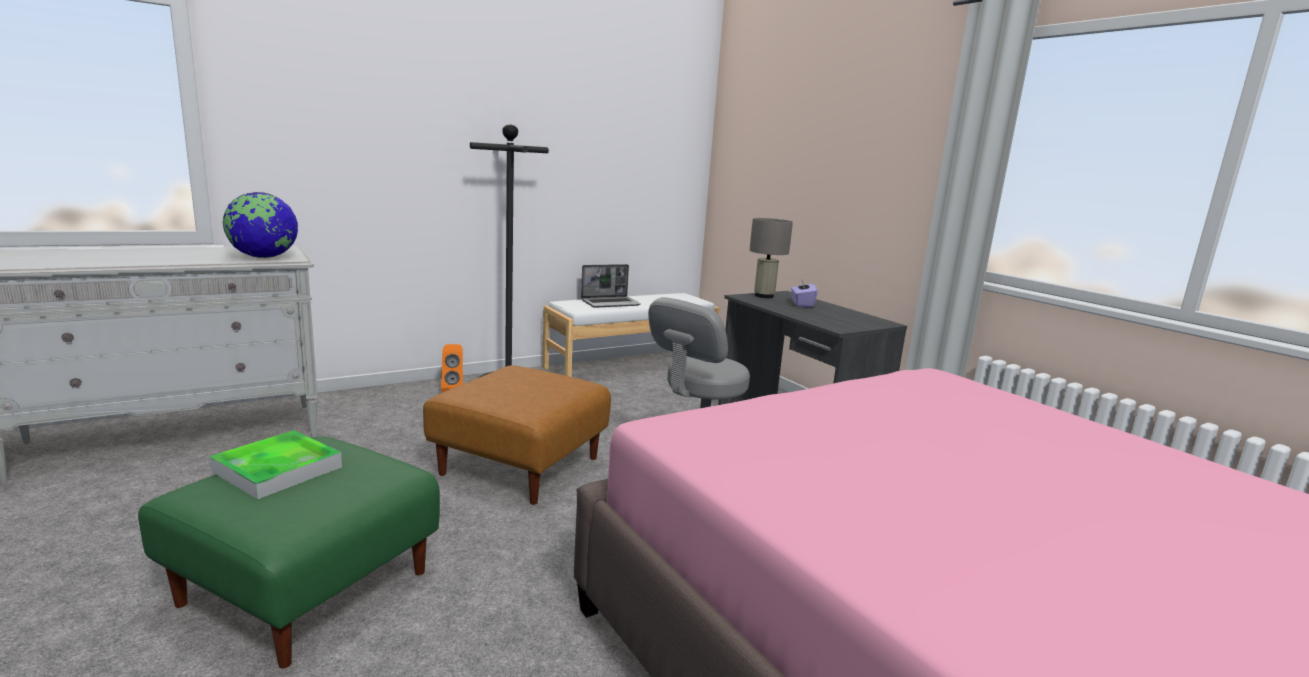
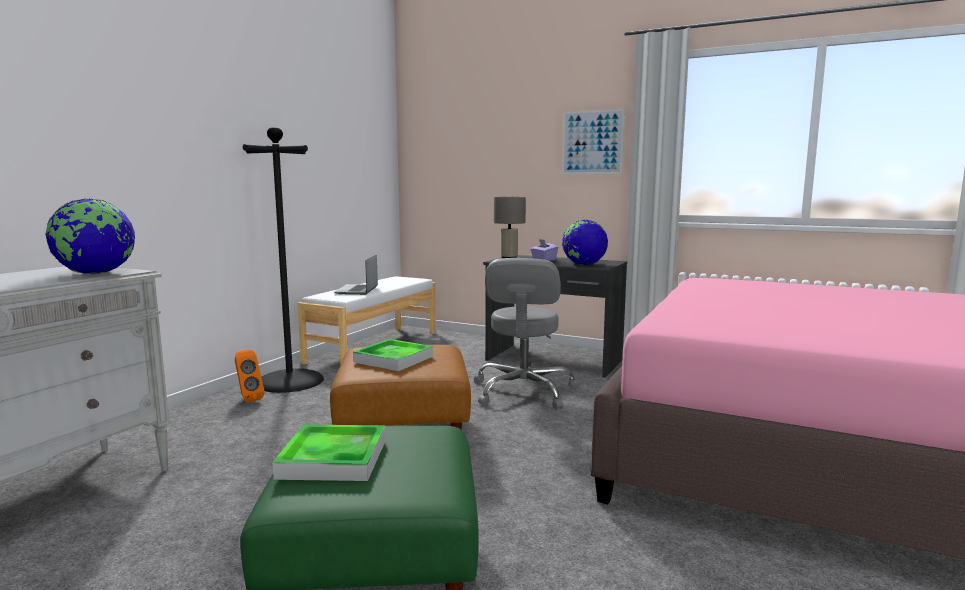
camera: 30 degrees left, 5 degrees down
laptop [581,264,641,308] -> laptop turned 150 degrees clockwise [334,255,378,295]
none -> tray [353,339,433,371]
none -> picture [562,109,625,174]
none -> globe [562,220,608,265]

